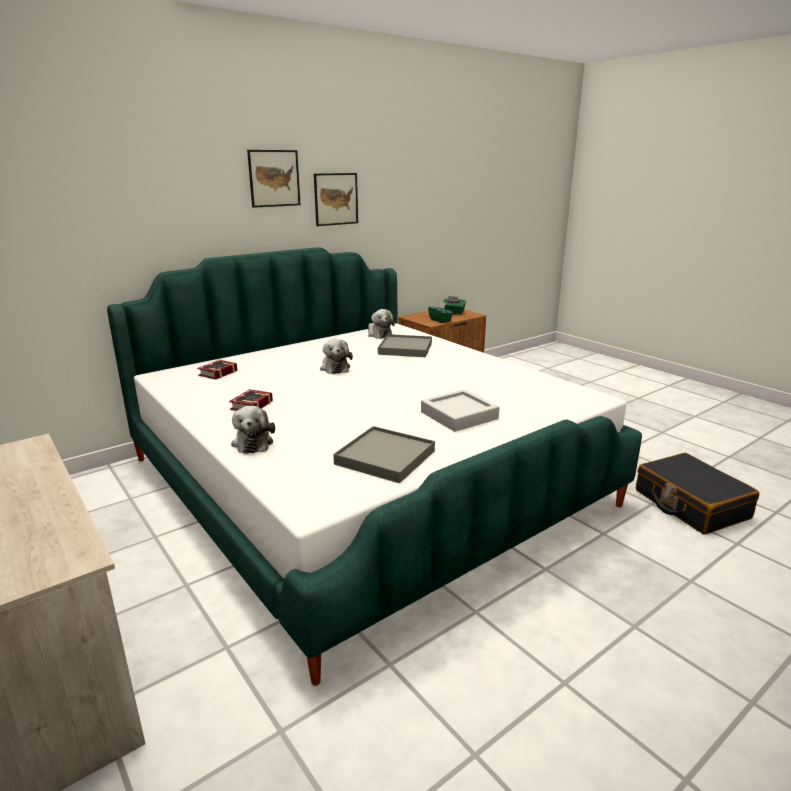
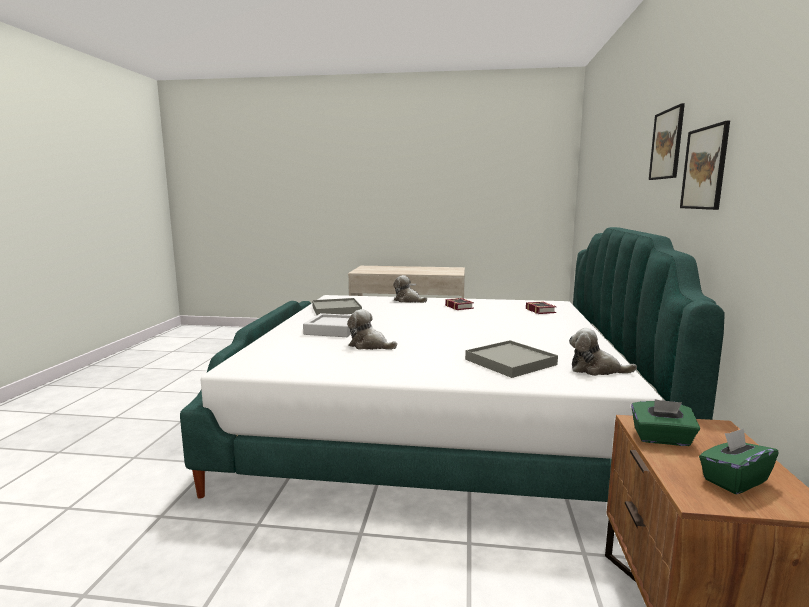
camera: 135 degrees right, 10 degrees down
plush toy [320,339,353,374] -> plush toy moved to [347,309,397,350]
black suitcase [636,453,759,535] -> none

